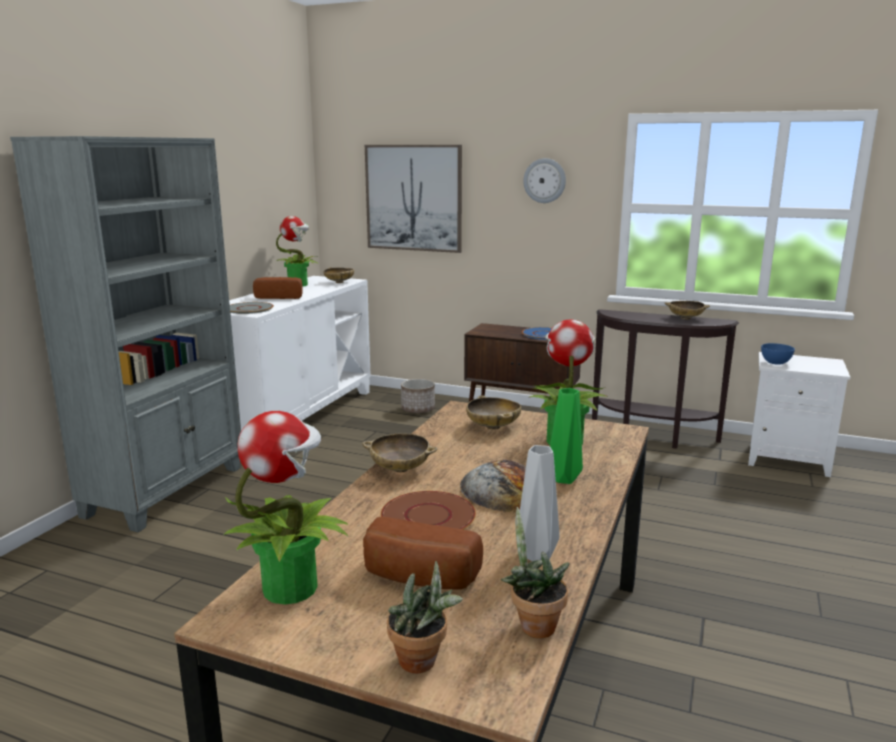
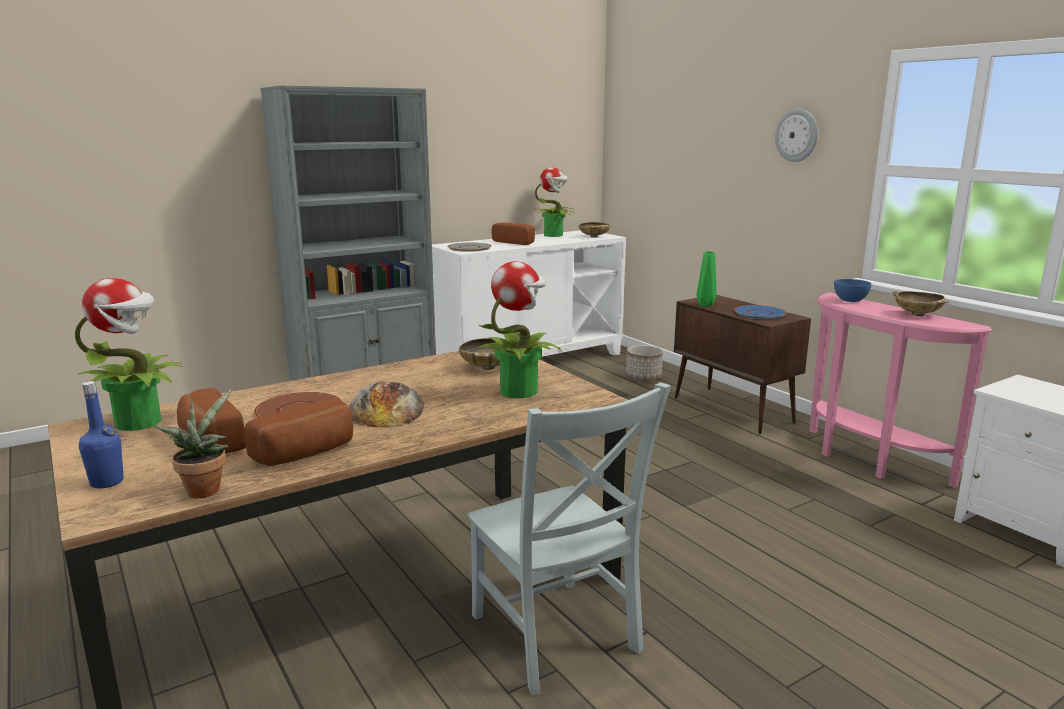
camera: 35 degrees right, 0 degrees up
beige bowl [362,434,437,472] -> none
picture [365,145,462,253] -> none
potted plant [387,561,463,673] -> blue bottle [79,381,124,488]
grey vase [520,445,560,561] -> bread [244,398,353,466]
green vase [550,388,583,484] -> green vase moved to [696,251,717,307]
brown console table [592,309,739,449] -> pink console table [809,292,993,488]
blue bowl [761,343,795,365] -> blue bowl moved to [834,279,872,302]
none -> grey chair [467,382,671,695]

